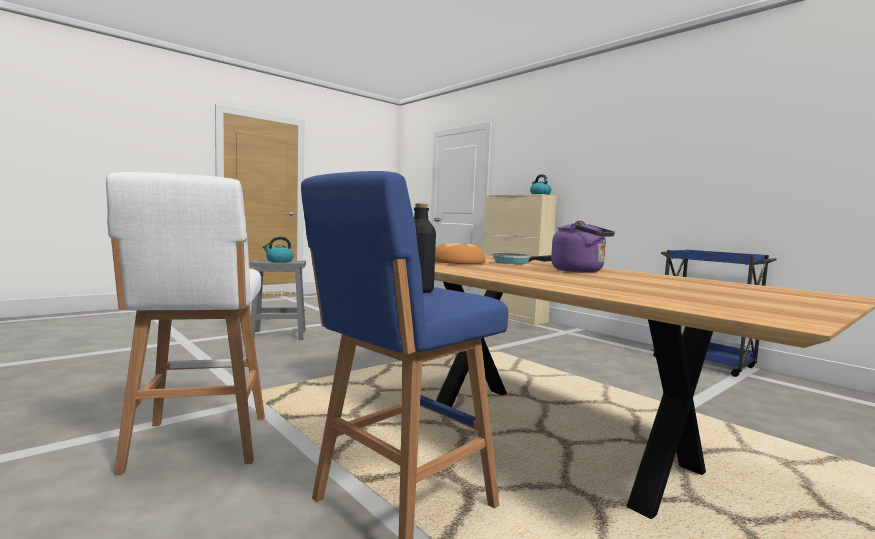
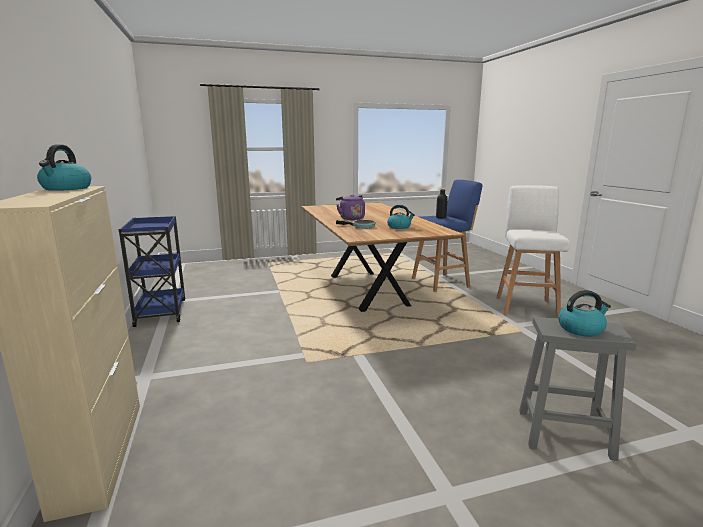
camera: 155 degrees left, 10 degrees up
bread [435,243,485,264] -> kettle [387,205,415,229]

